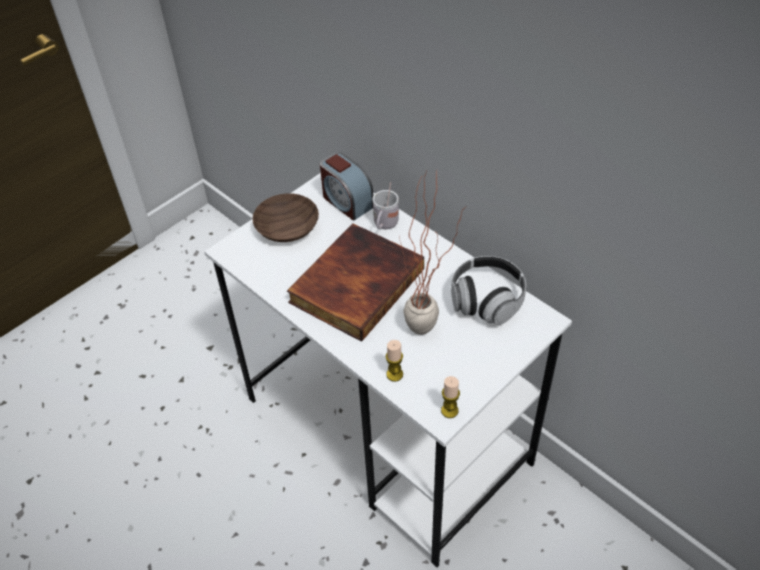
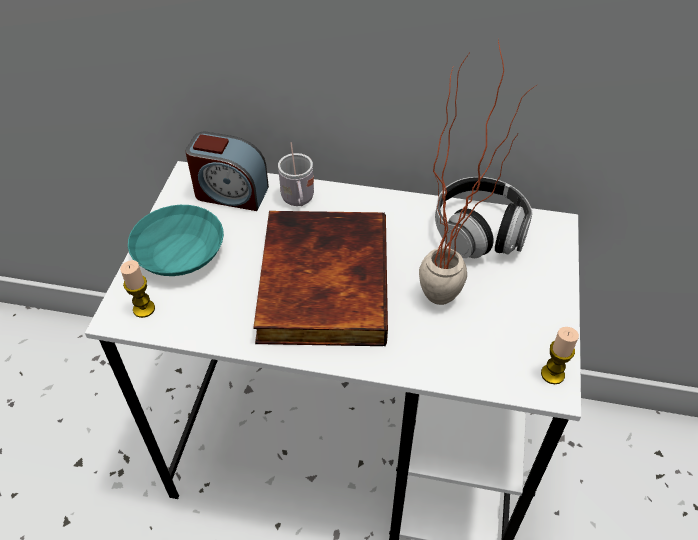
camera: 35 degrees left, 0 degrees up
brown bowl [252,193,319,242] -> turquoise bowl [128,205,224,276]
candle [386,340,403,382] -> candle moved to [120,260,155,318]

